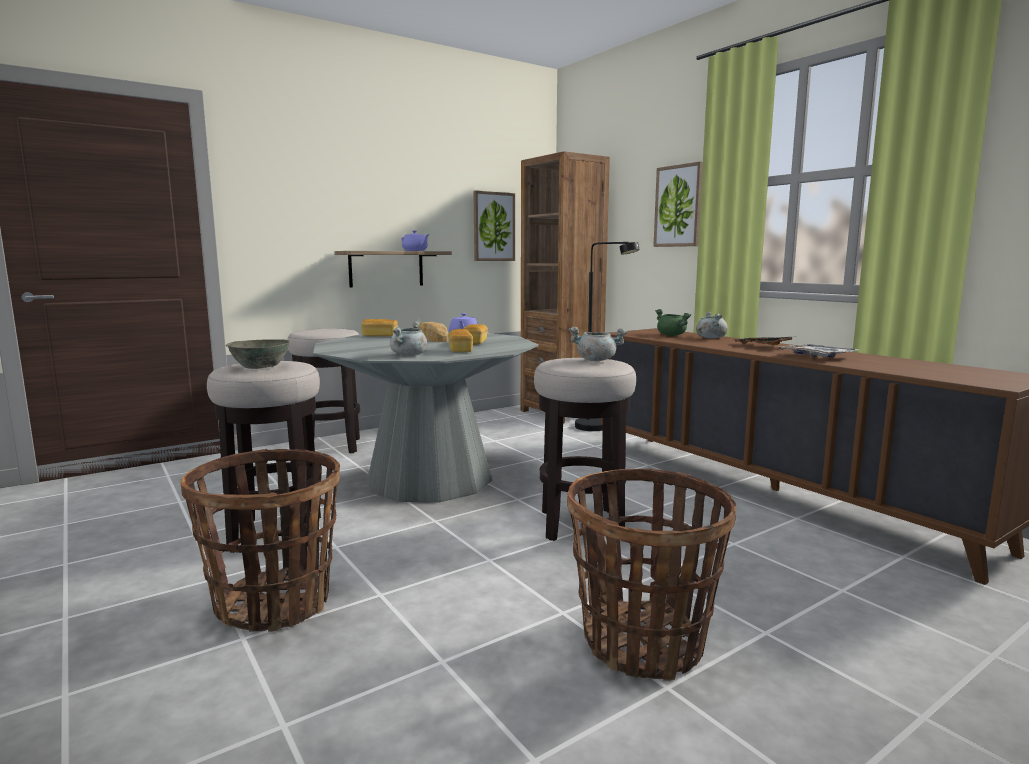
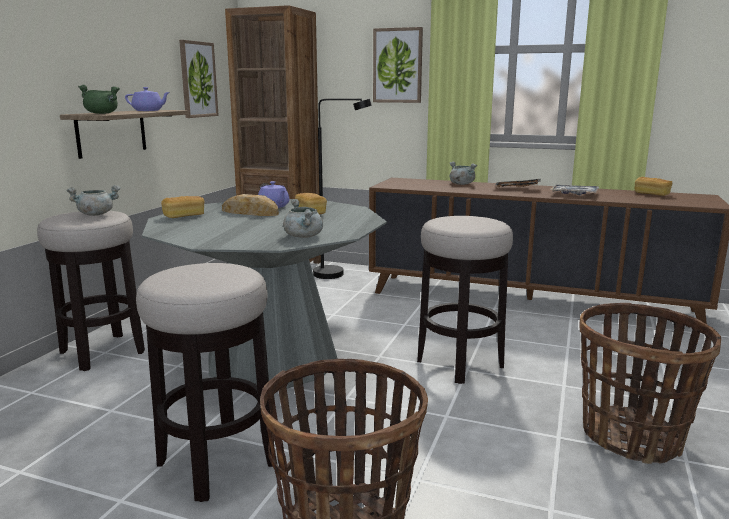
camera: 35 degrees left, 5 degrees up
grey bowl [226,339,291,369] -> none
bread [448,329,473,352] -> bread moved to [635,177,672,196]
grey cooking pot [569,327,627,361] -> grey cooking pot moved to [66,185,121,216]
green cooking pot [655,309,691,336] -> green cooking pot moved to [78,85,120,114]

